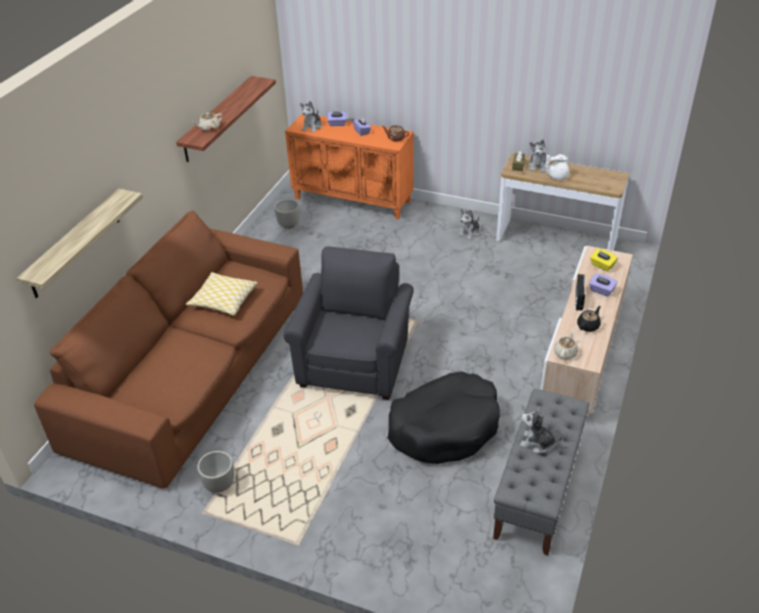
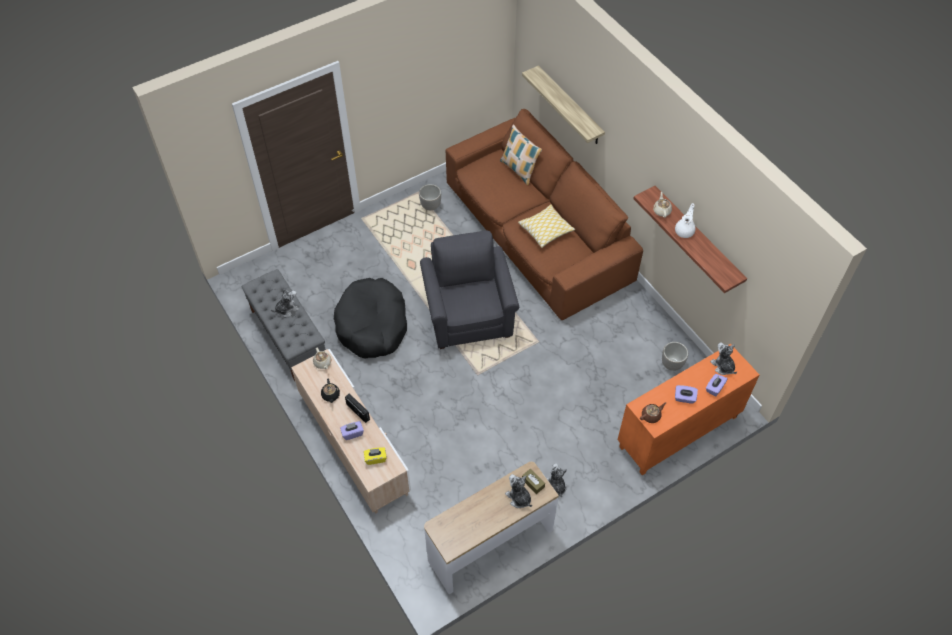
camera: 125 degrees right, 15 degrees up
grey armchair [284,247,414,400] -> grey armchair turned 150 degrees counterclockwise [420,230,519,349]
white teapot [545,154,569,180] -> white teapot moved to [675,203,696,238]
none -> pillow [500,124,542,185]

